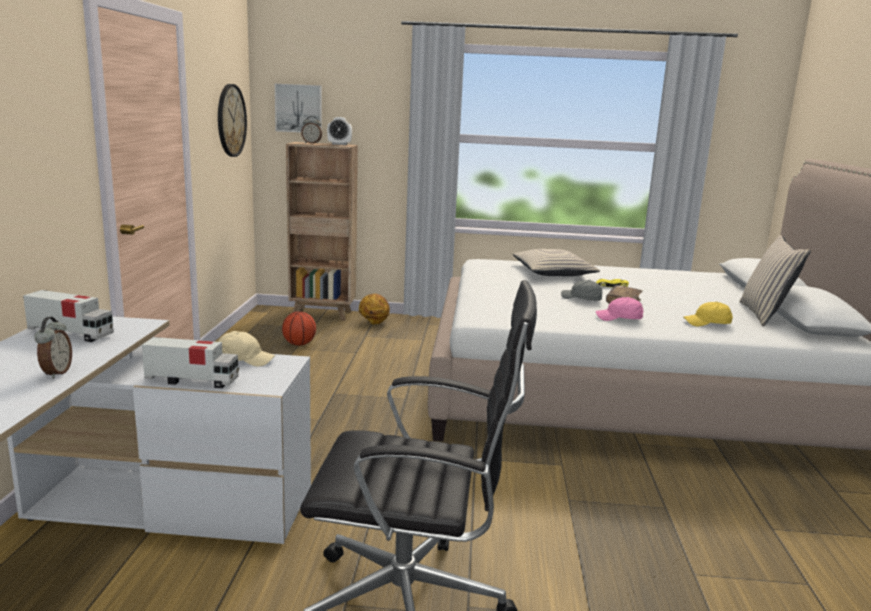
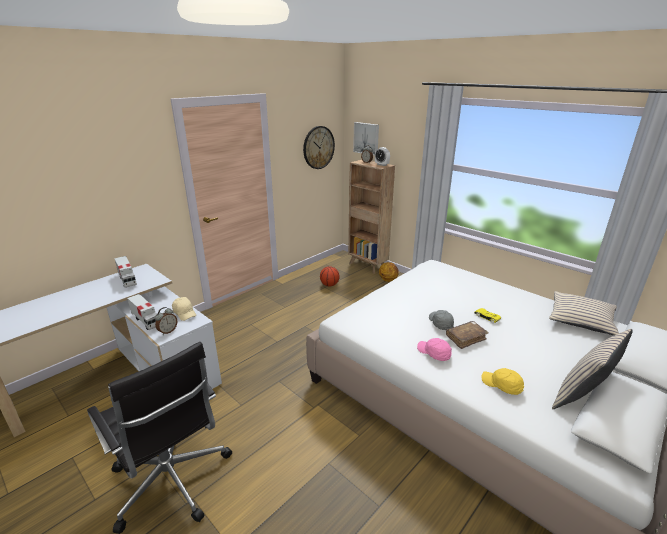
camera: 40 degrees right, 10 degrees up
alarm clock [34,317,72,379] -> alarm clock moved to [155,307,177,335]
beige pillow [513,249,600,276] -> beige pillow moved to [549,291,619,336]

